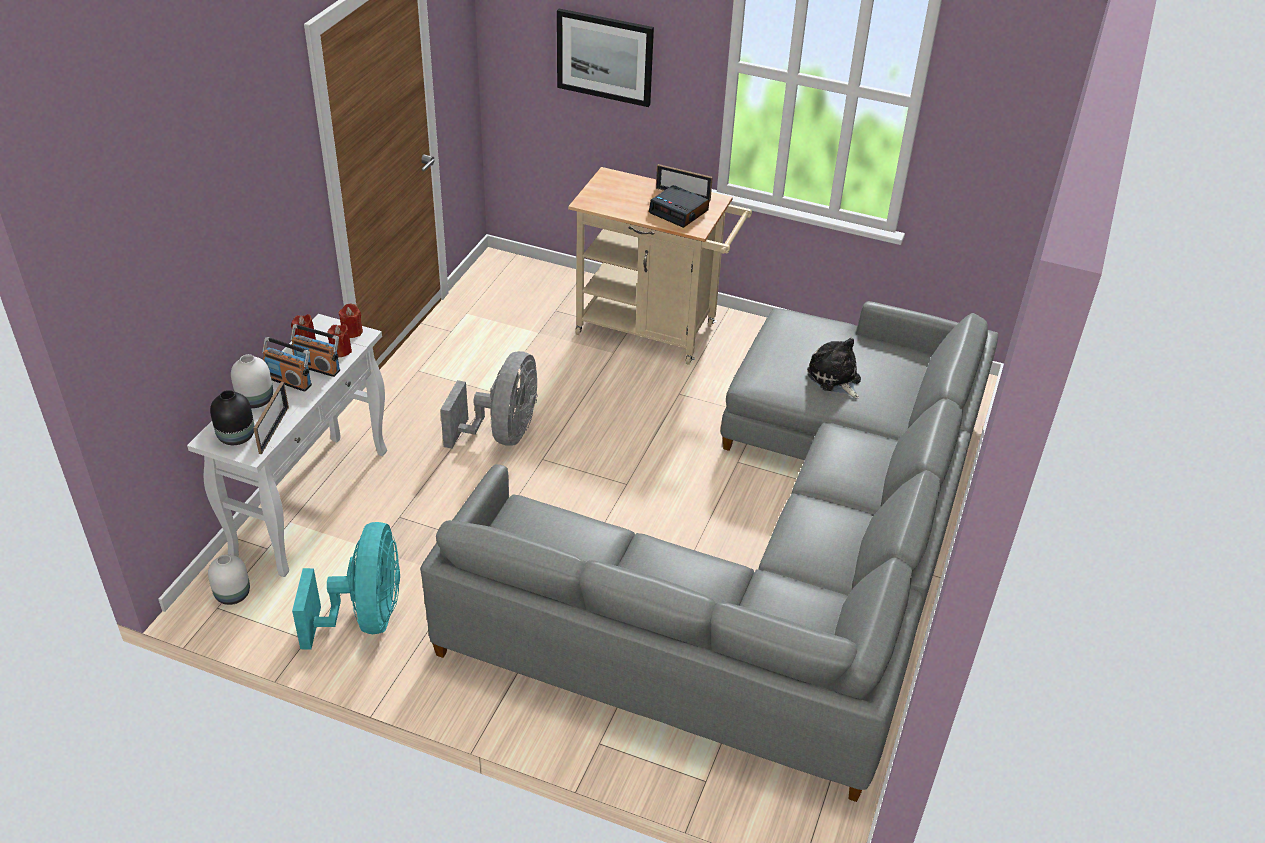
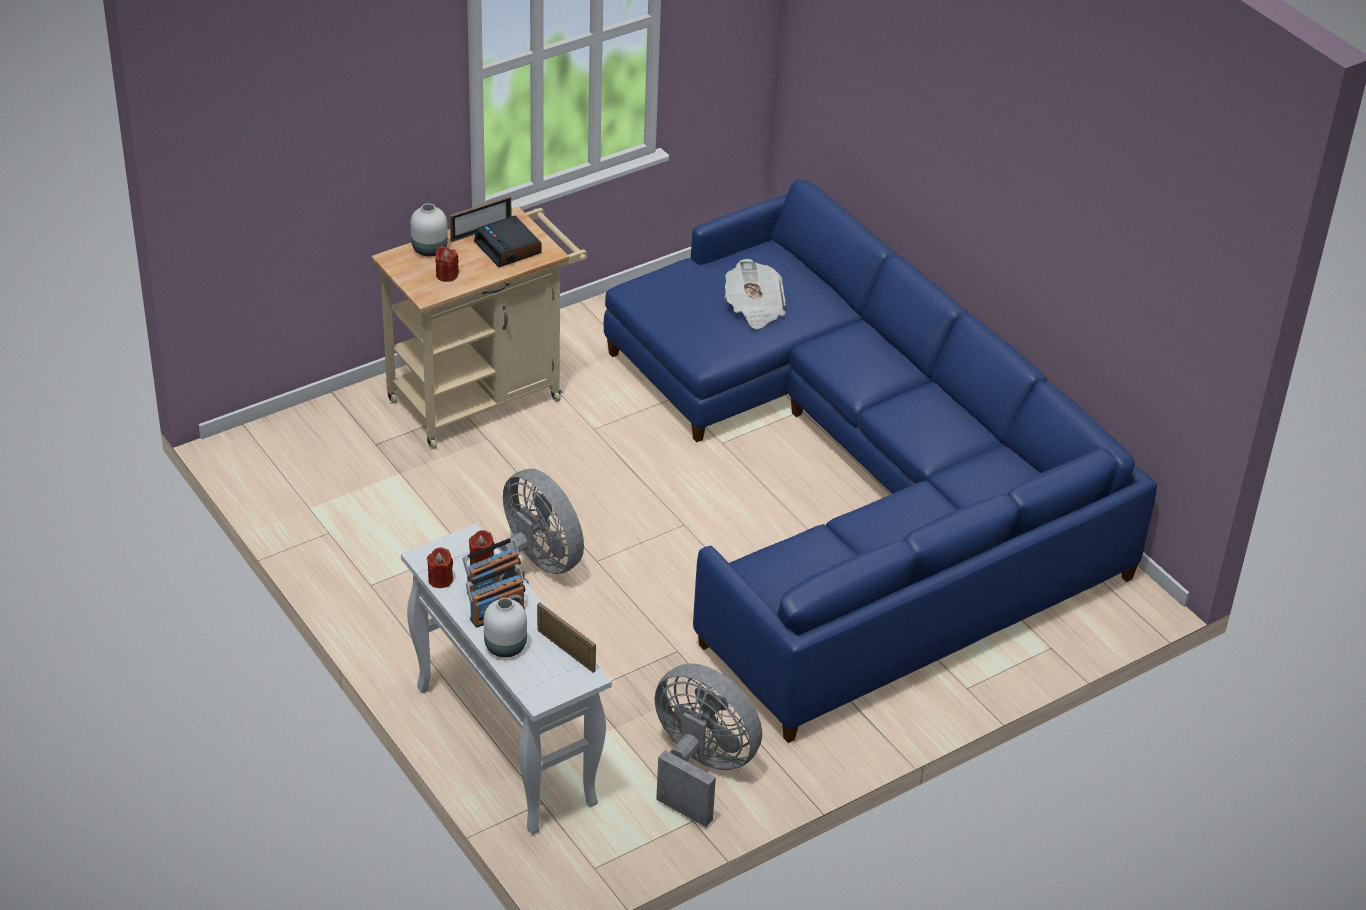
camera: 55 degrees left, 0 degrees up
white vase [208,555,250,605] -> white vase moved to [411,203,448,256]
black vase [210,390,255,445] -> none
turquoise fan [292,522,400,649] -> grey fan [654,663,762,827]
red candle [338,303,363,338] -> red candle moved to [435,246,459,282]
grey sofa [420,301,998,802] -> blue sofa [604,180,1157,743]
picture [557,9,654,107] -> none
alarm clock [649,185,709,228] -> alarm clock turned 75 degrees clockwise [474,216,541,267]
plush toy [807,338,861,398] -> newspaper [725,259,786,329]

